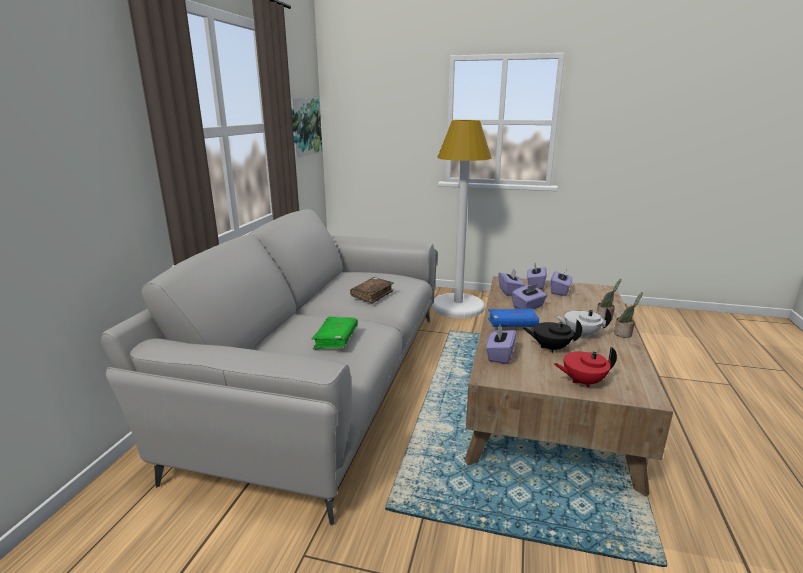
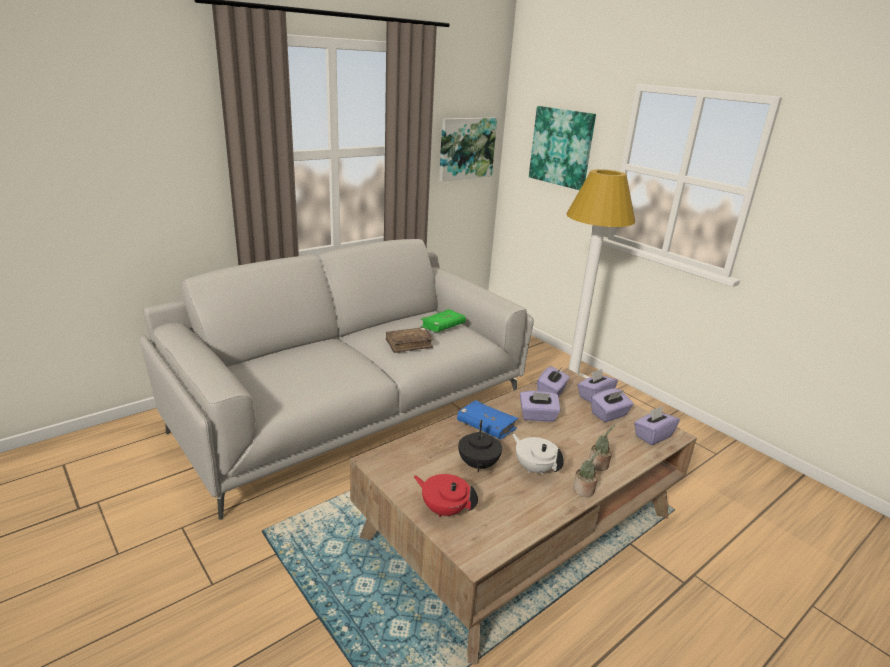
camera: 35 degrees right, 5 degrees up
green book [312,317,358,349] -> green book moved to [420,309,466,332]
purple tissue box [486,325,516,364] -> purple tissue box moved to [634,406,680,445]
black teapot [523,320,582,353] -> black teapot turned 135 degrees counterclockwise [458,420,502,472]
none -> picture [529,106,596,190]

